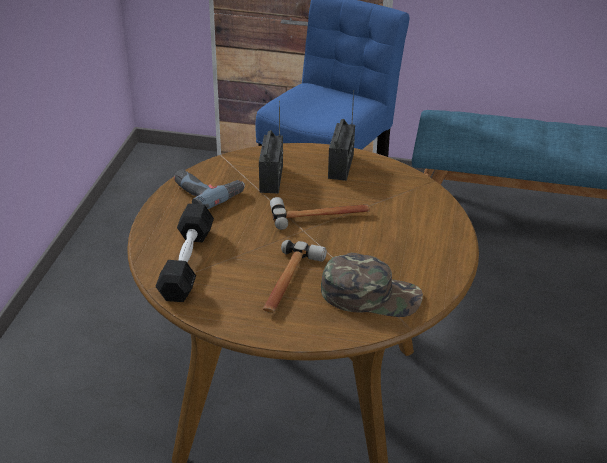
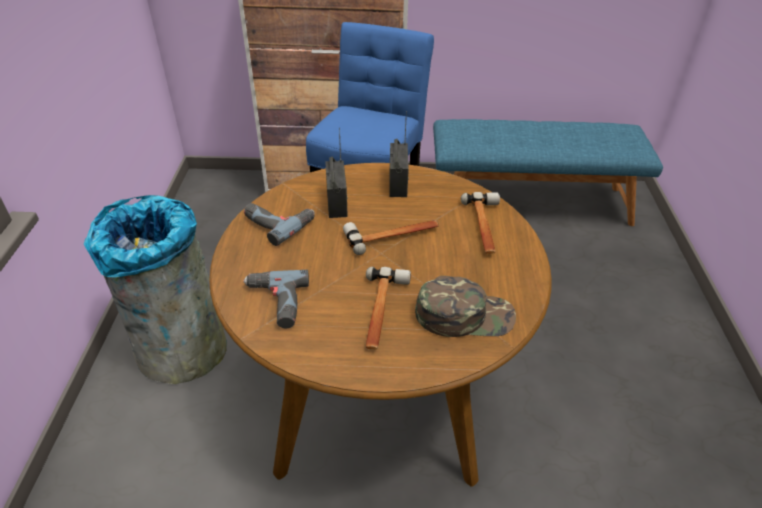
camera: 10 degrees left, 5 degrees up
black dumbbell [156,204,214,302] -> power drill [243,270,309,329]
none -> grey trash can [84,195,227,384]
none -> hammer [461,192,500,254]

